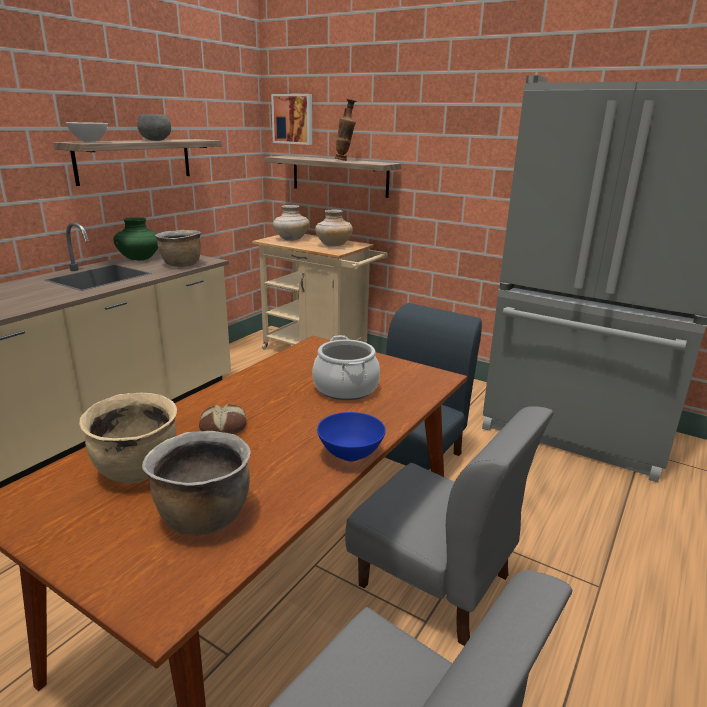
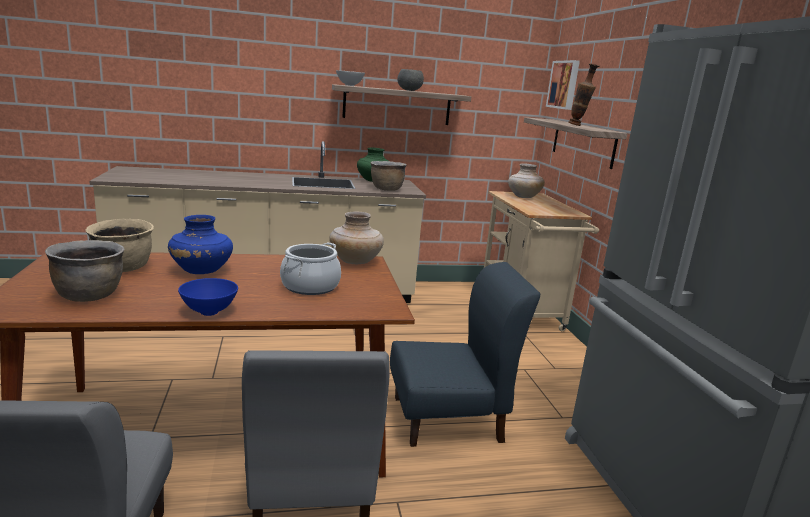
camera: 45 degrees right, 5 degrees down
bread [199,404,246,434] -> blue vase [168,215,233,274]
beige vase [315,210,353,246] -> beige vase moved to [329,211,384,264]

